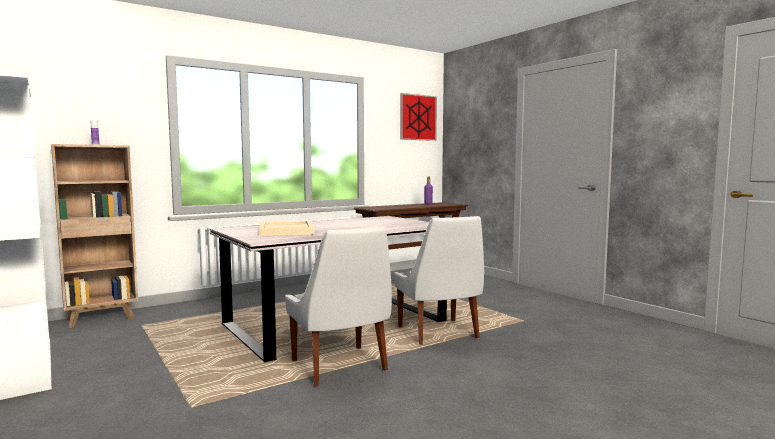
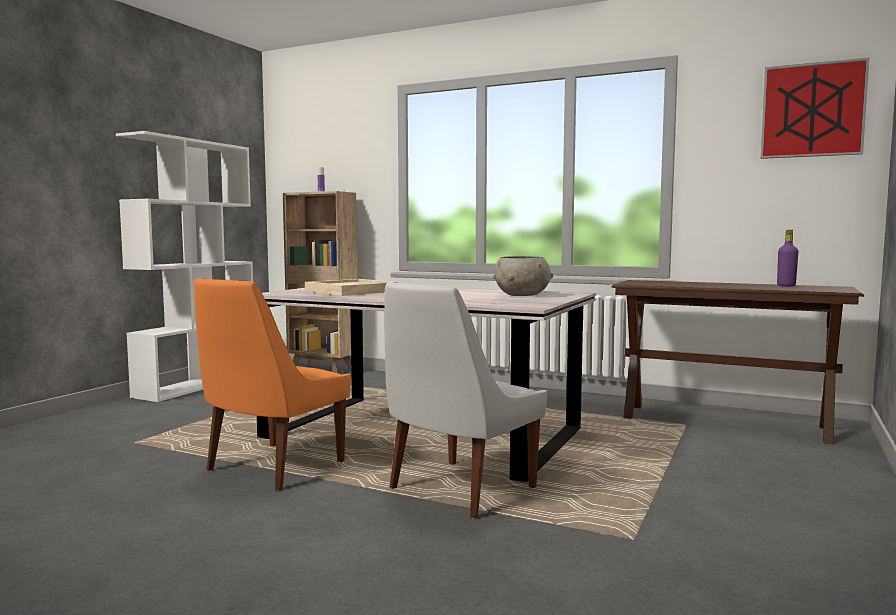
camera: 60 degrees right, 0 degrees up
white chair [285,227,392,386] -> orange chair [194,278,351,490]
none -> grey bowl [493,256,553,296]

